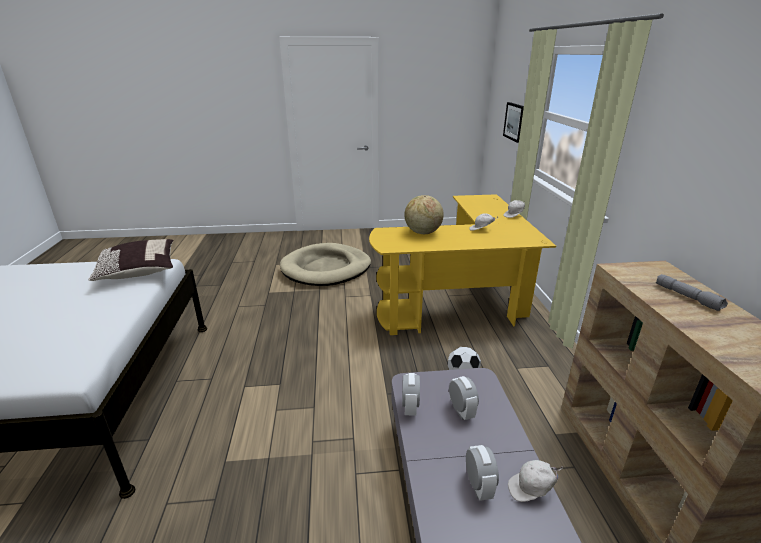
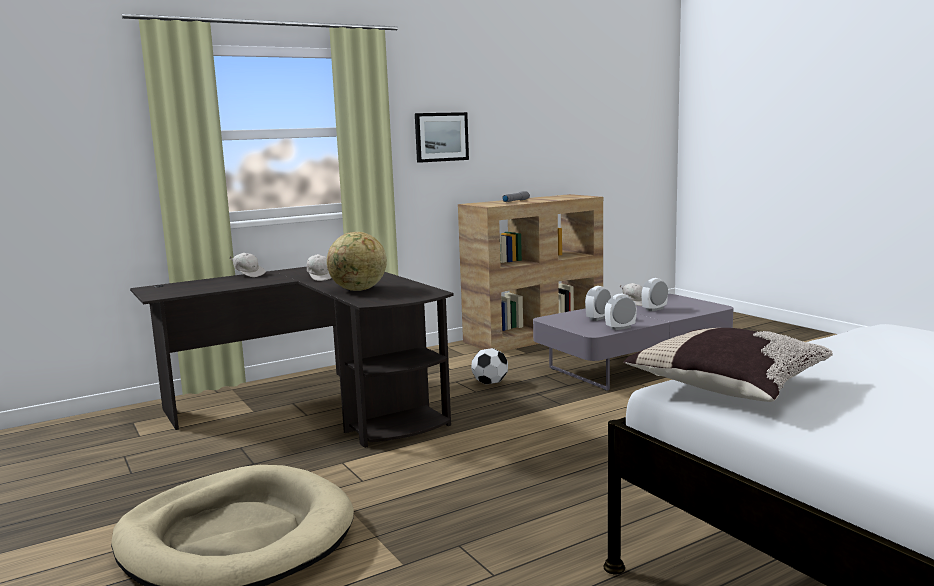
camera: 115 degrees left, 15 degrees down
yellow desk [369,194,556,335] -> black desk [130,267,453,448]
picture [503,102,524,143] -> picture moved to [415,112,469,163]

